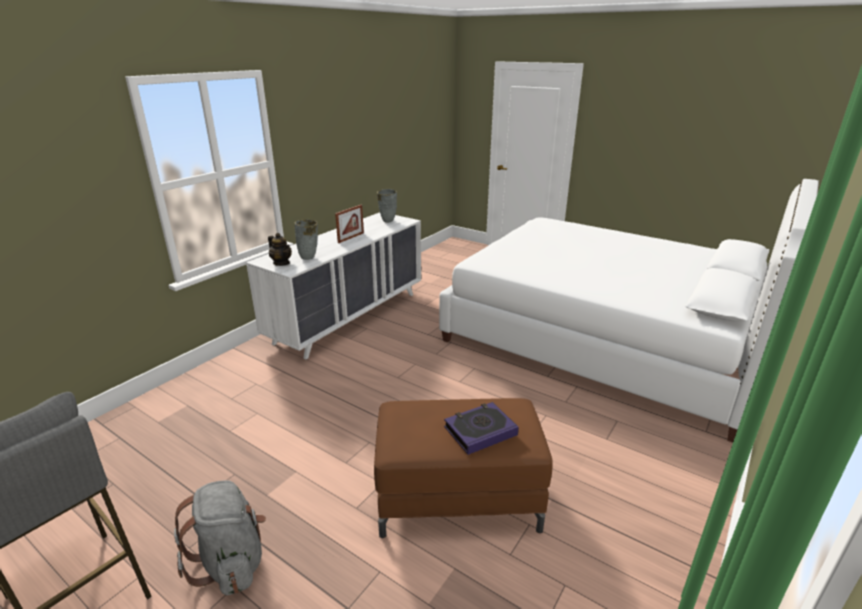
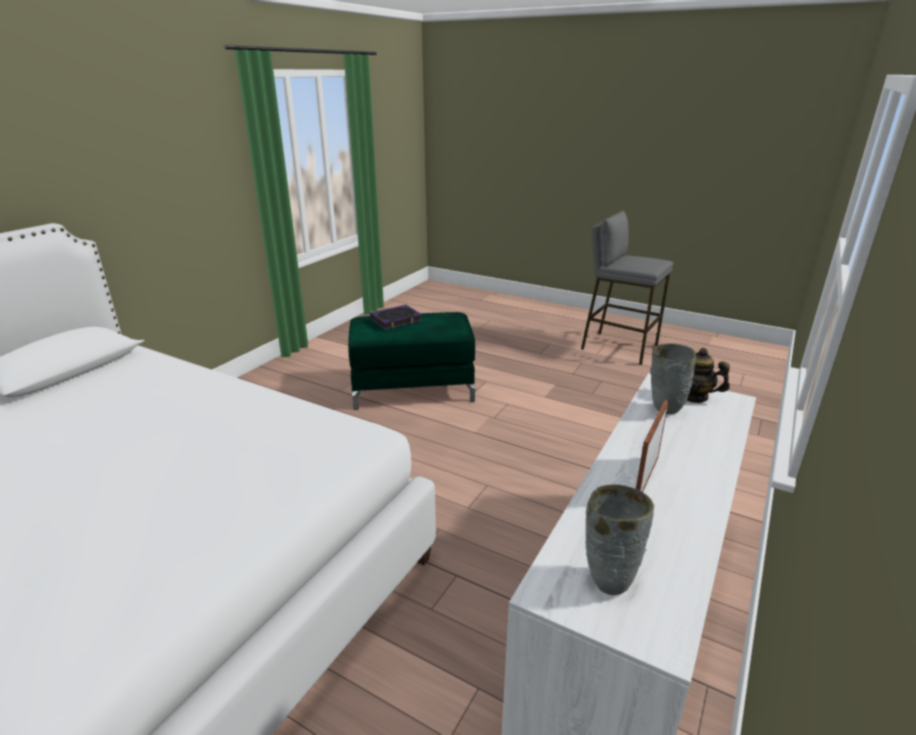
camera: 175 degrees right, 0 degrees up
grey backpack [174,480,266,595] -> none
brown ottoman [374,398,553,538] -> green ottoman [348,312,475,410]

